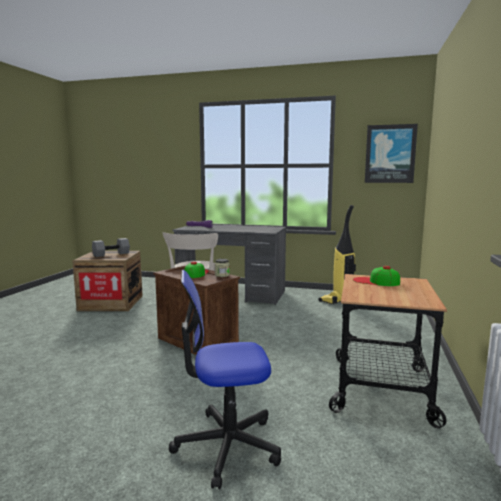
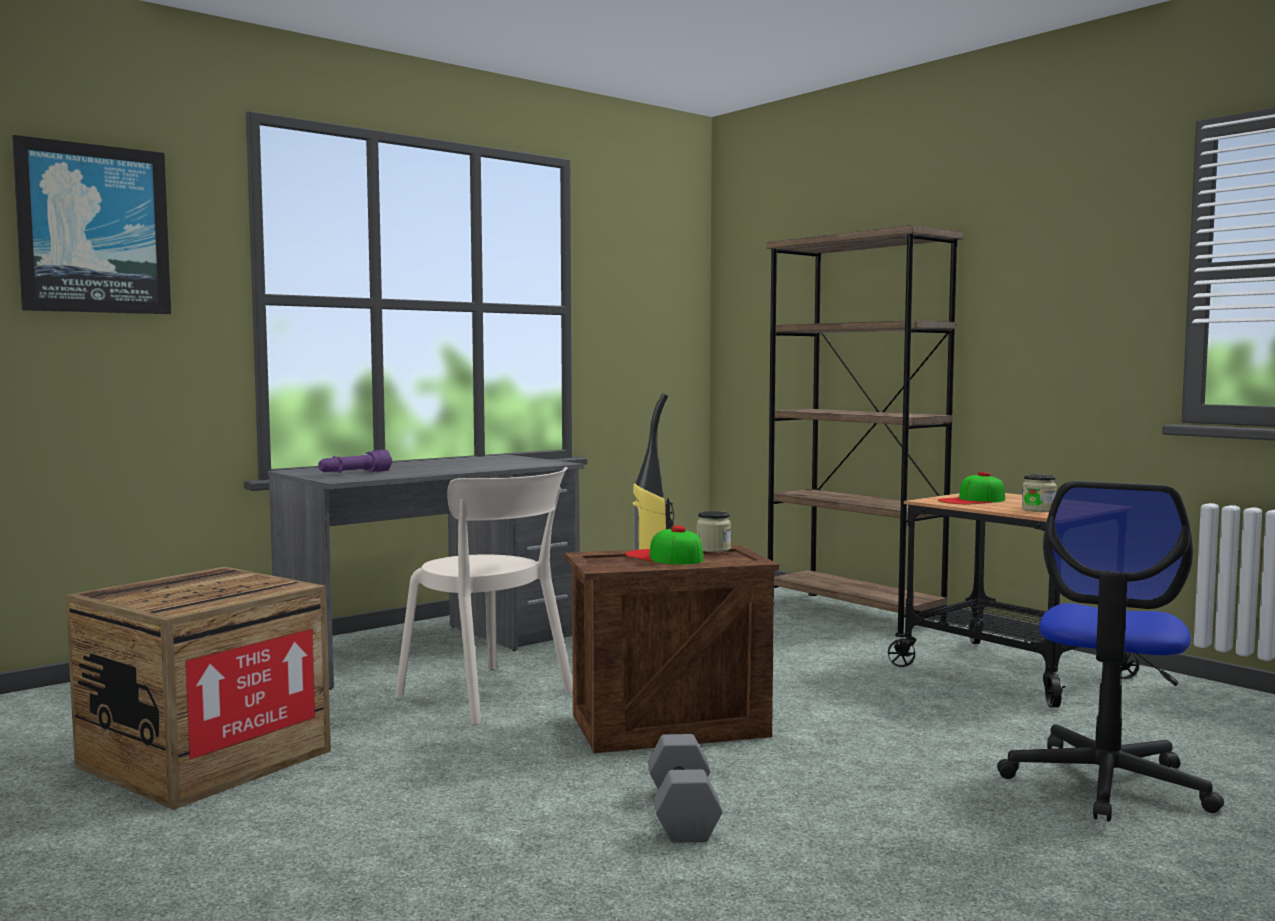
camera: 55 degrees left, 5 degrees down
grey dumbbell [92,238,130,257] -> grey dumbbell moved to [648,734,722,843]
picture [365,124,418,183] -> picture moved to [12,135,171,314]
none -> brown bookcase [766,225,963,637]
none -> jar [1022,474,1057,512]

